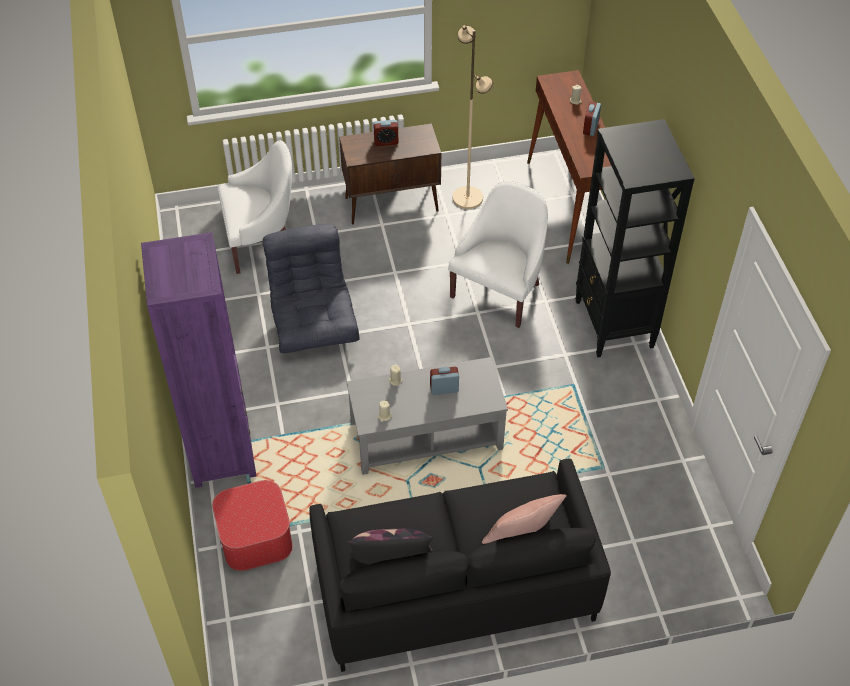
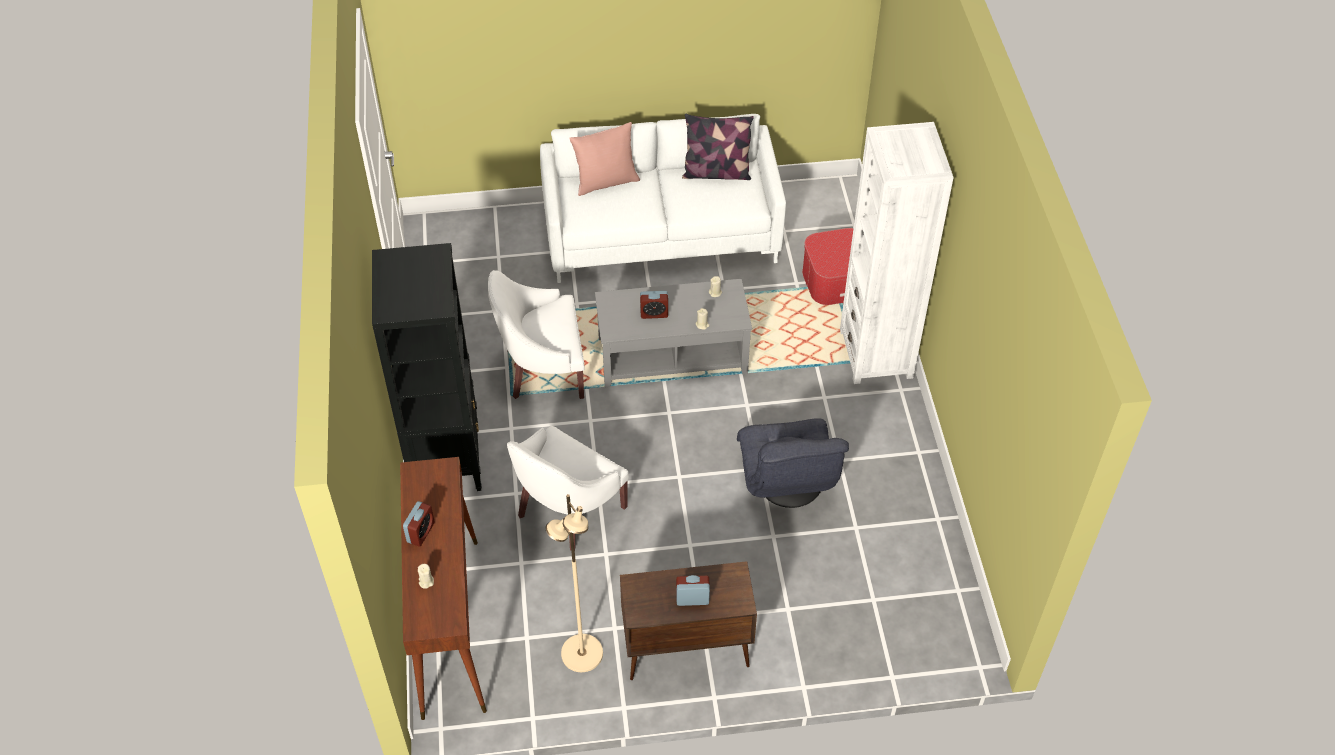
camera: 175 degrees left, 0 degrees up
purple bookcase [141,232,256,488] -> white bookcase [840,122,954,384]
white armchair [218,140,292,274] -> white armchair moved to [488,270,585,399]
black sofa [309,459,611,672] -> white sofa [540,114,786,283]

